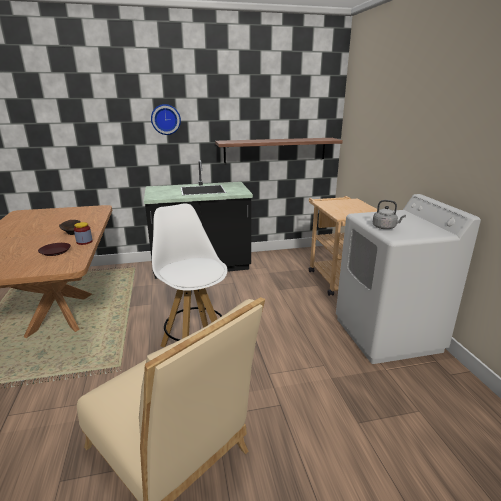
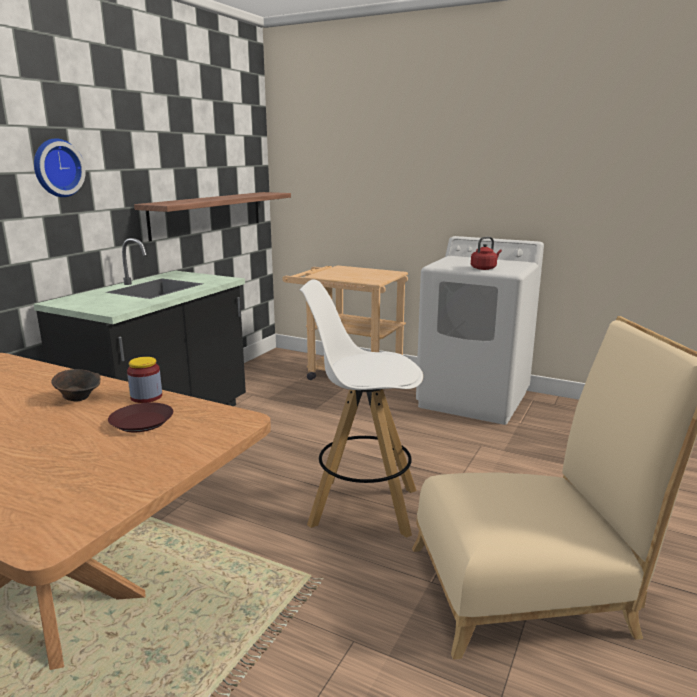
camera: 50 degrees left, 5 degrees down
grey kettle [373,200,406,229] -> red kettle [471,237,502,270]

